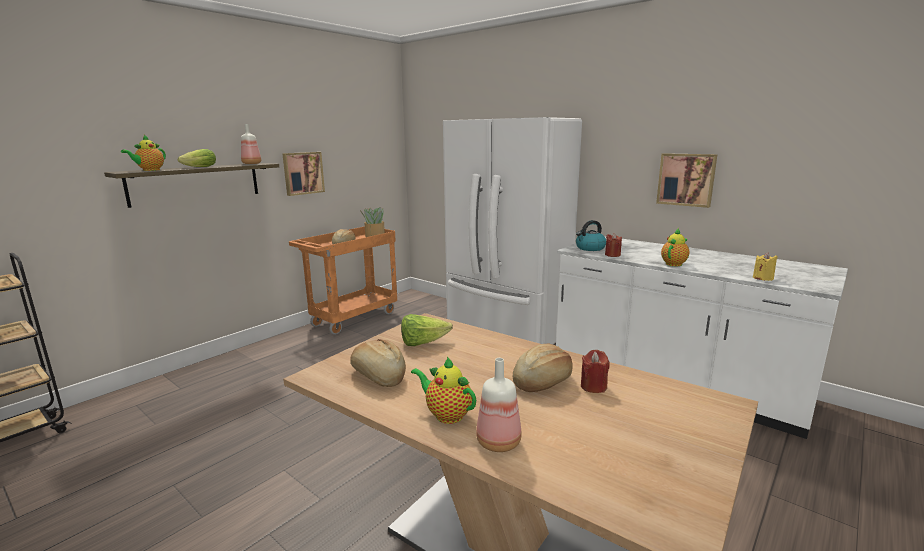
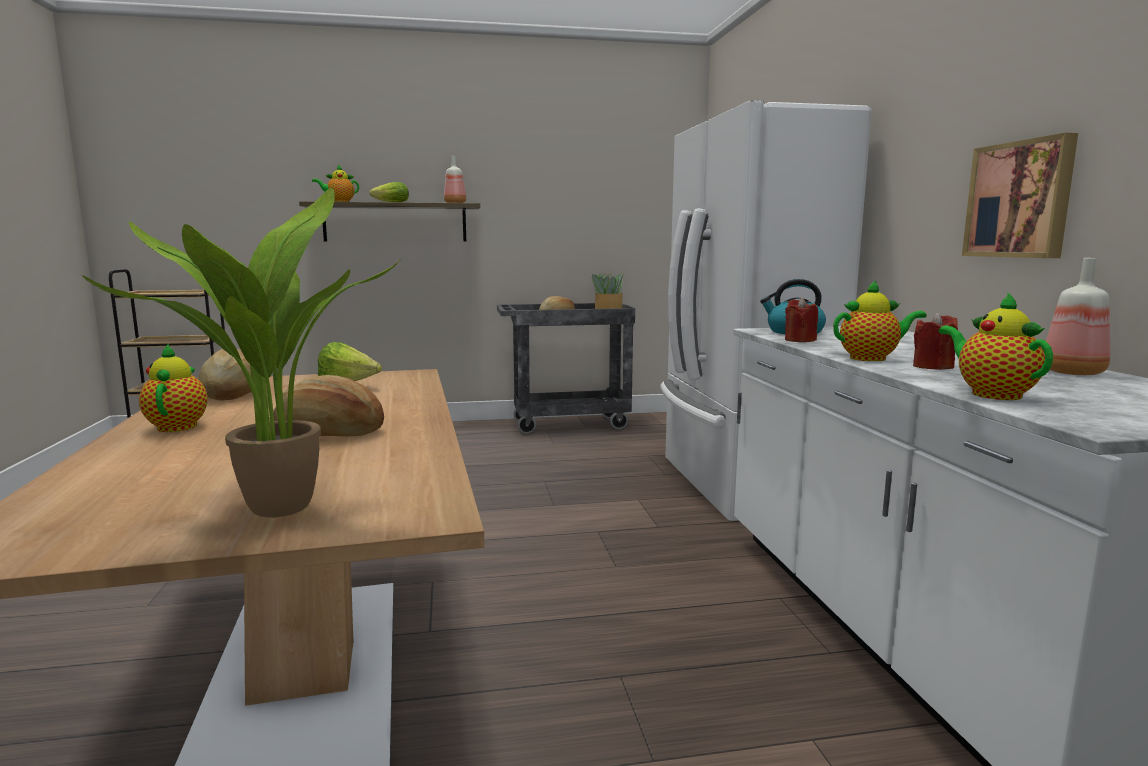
camera: 40 degrees right, 5 degrees down
picture [282,152,325,196] -> none
orange cart [289,226,397,335] -> grey cart [497,303,635,434]
bottle [476,358,522,452] -> bottle moved to [1043,258,1110,375]
red candle [581,350,610,393] -> red candle moved to [913,312,958,370]
yellow candle [753,252,778,281] -> teapot [939,292,1053,400]
none -> potted plant [82,188,402,518]

